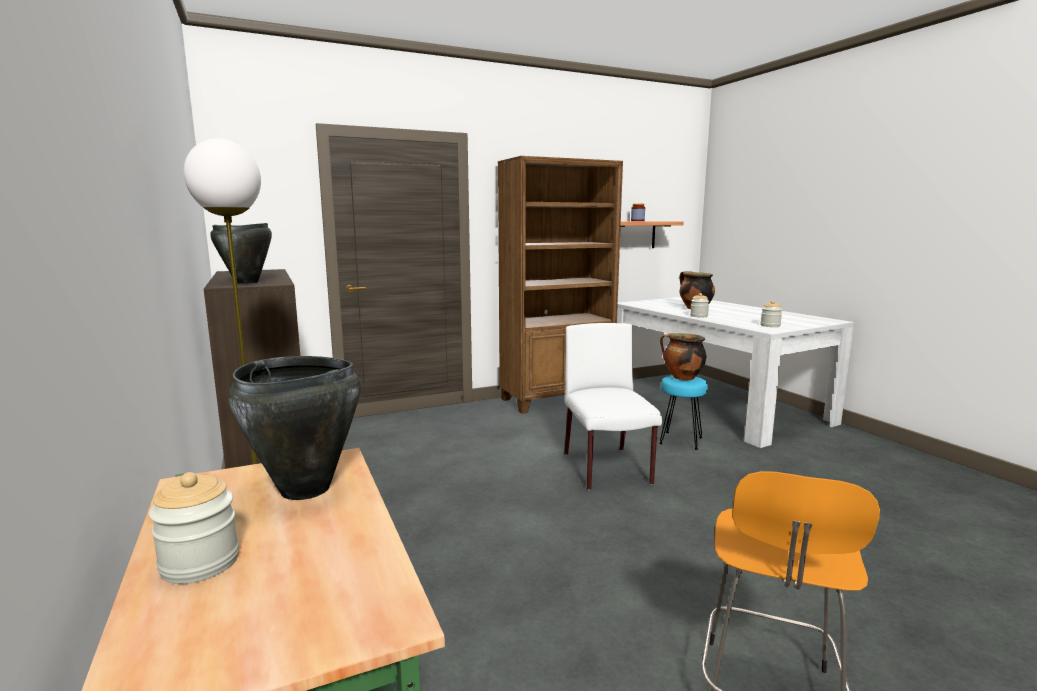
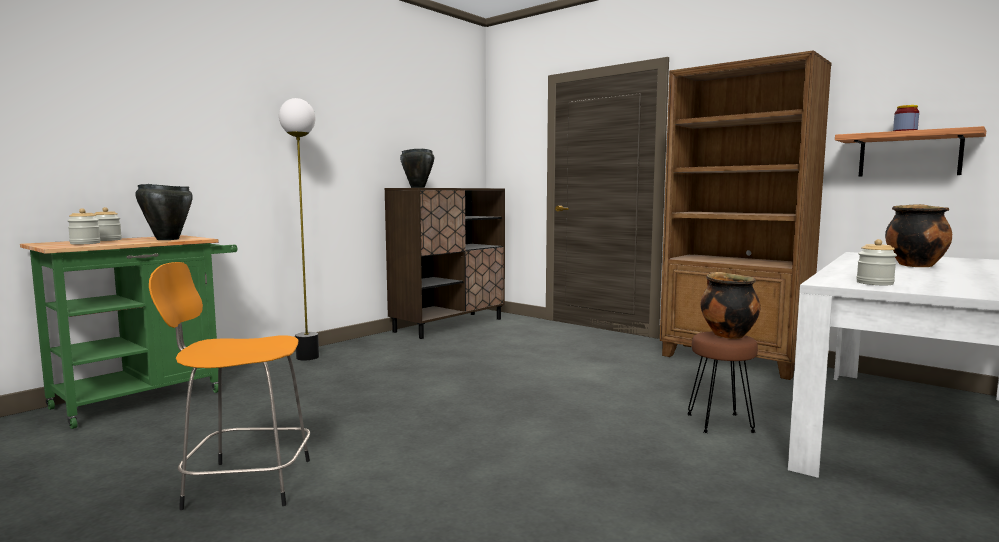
camera: 65 degrees right, 5 degrees down
white chair [564,323,662,490] -> none
turquoise stool [659,375,708,450] -> brown stool [687,332,758,433]
jar [690,293,709,318] -> jar moved to [67,208,100,245]

